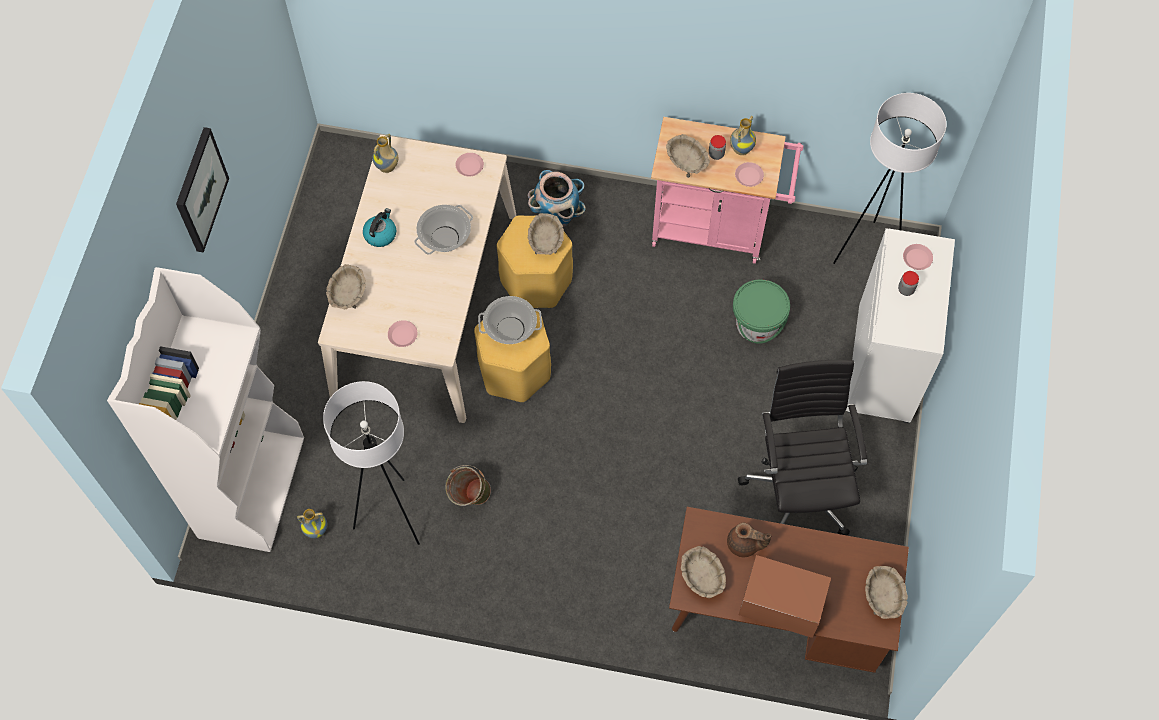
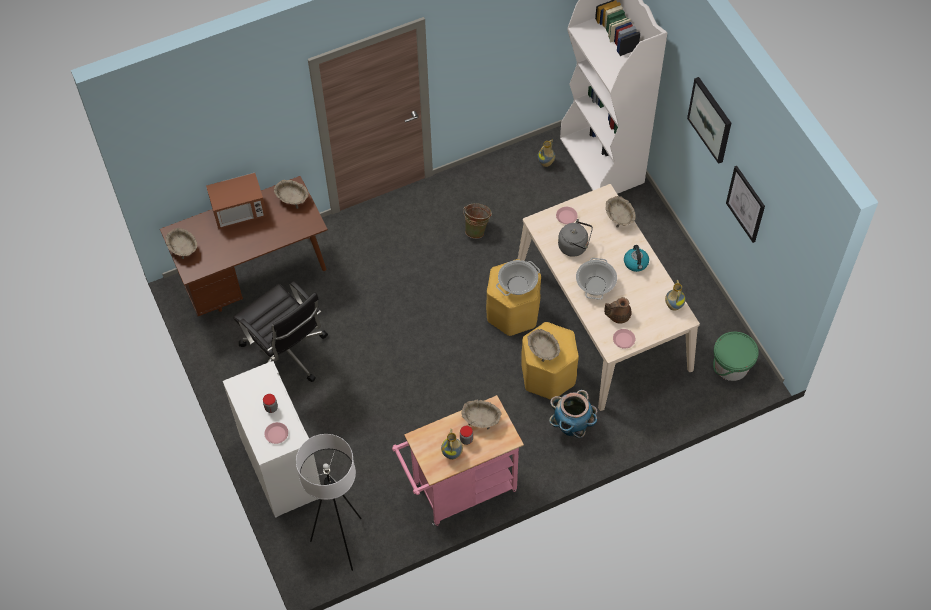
camera: 145 degrees right, 5 degrees down
white floor lamp [323,381,420,545] -> none
brown teapot [727,523,772,558] -> brown teapot moved to [604,297,632,324]
green bucket [733,279,790,344] -> green bucket moved to [713,332,759,381]
pink plate [735,162,764,187] -> none
none -> grey kettle [558,219,593,257]
none -> picture [726,166,765,243]

